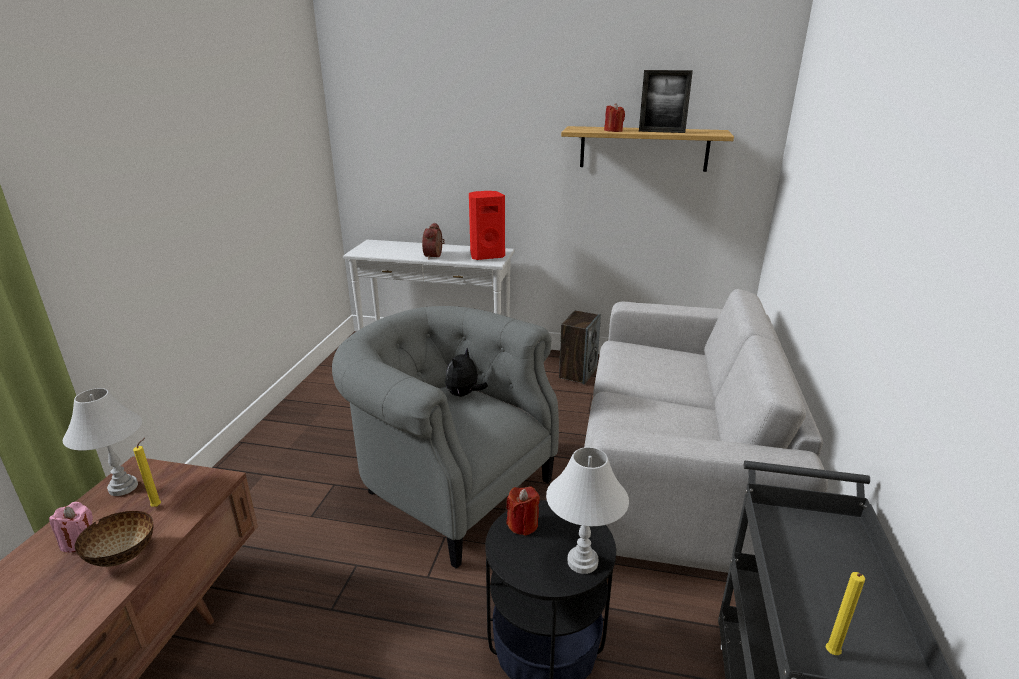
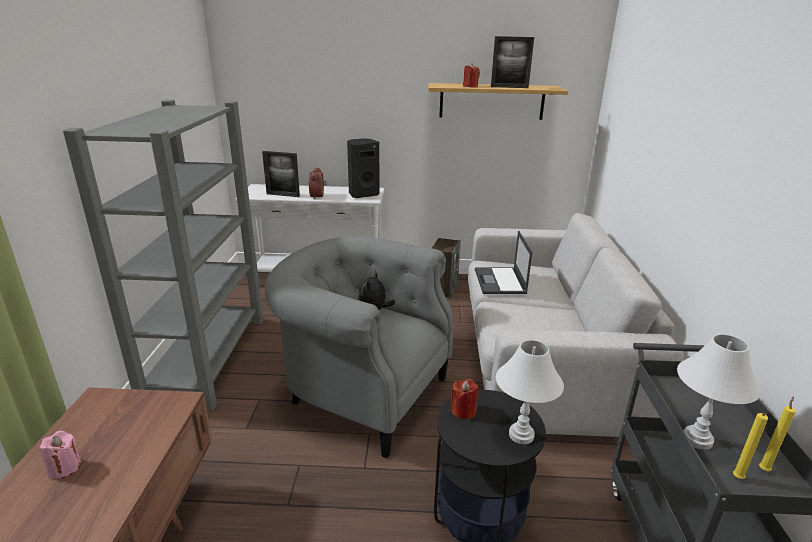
camera: 10 degrees left, 0 degrees up
white table lamp [63,388,142,496] -> white table lamp moved to [677,334,761,450]
bowl [75,511,154,567] -> none
yellow candle [133,438,161,507] -> yellow candle moved to [759,396,796,471]
red speaker [469,191,505,260] -> black speaker [347,138,380,198]
none -> grey bookcase [63,100,263,410]
none -> picture frame [262,151,300,197]
none -> laptop [475,231,532,294]

